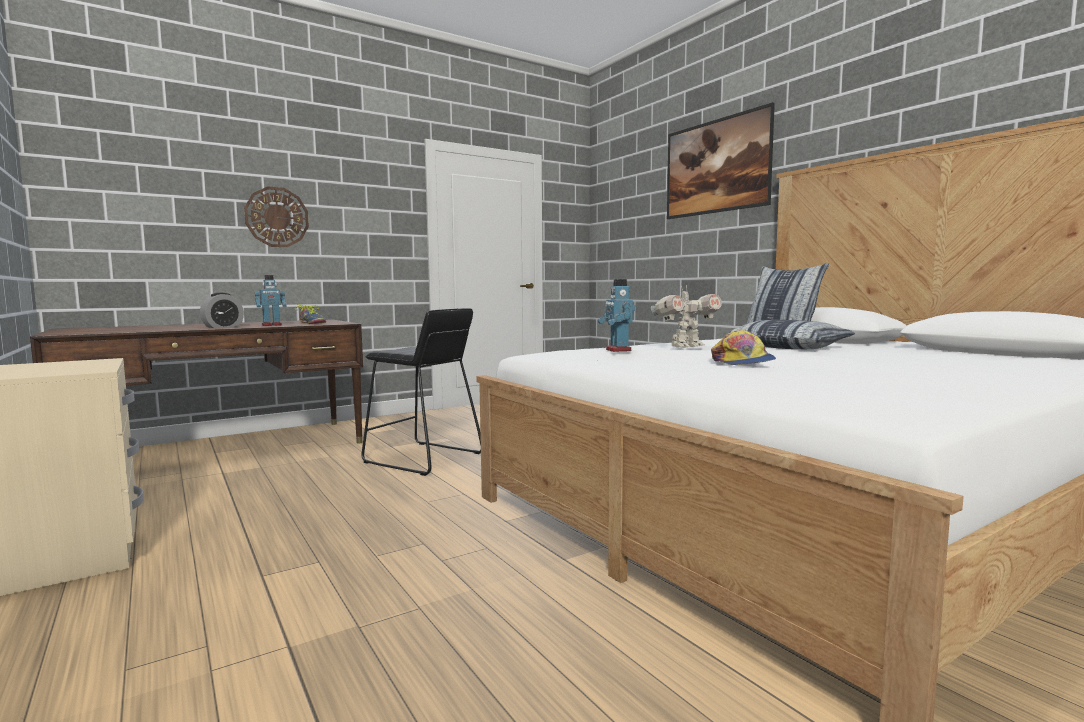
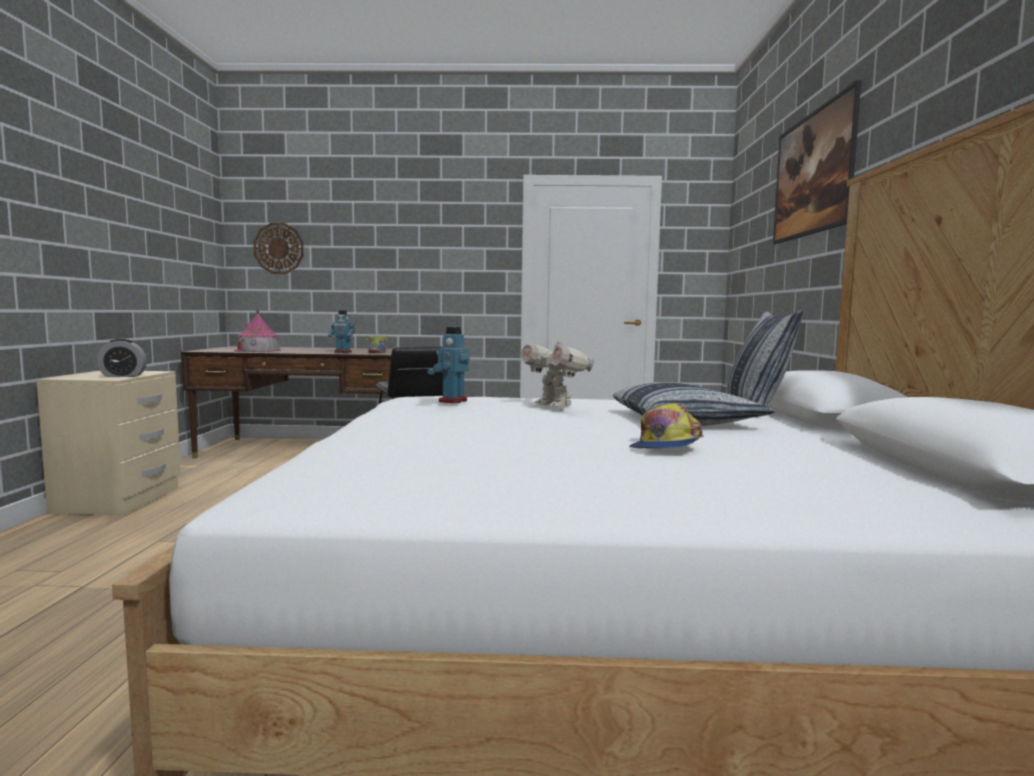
camera: 35 degrees right, 0 degrees up
alarm clock [200,293,244,328] -> alarm clock moved to [97,339,147,377]
wall clock [244,186,309,247] -> wall clock moved to [253,223,304,274]
toy robot [651,285,722,348] -> toy robot turned 45 degrees clockwise [521,334,595,407]
cap [711,330,776,365] -> cap moved to [629,404,704,449]
none -> toy house [234,309,281,352]

